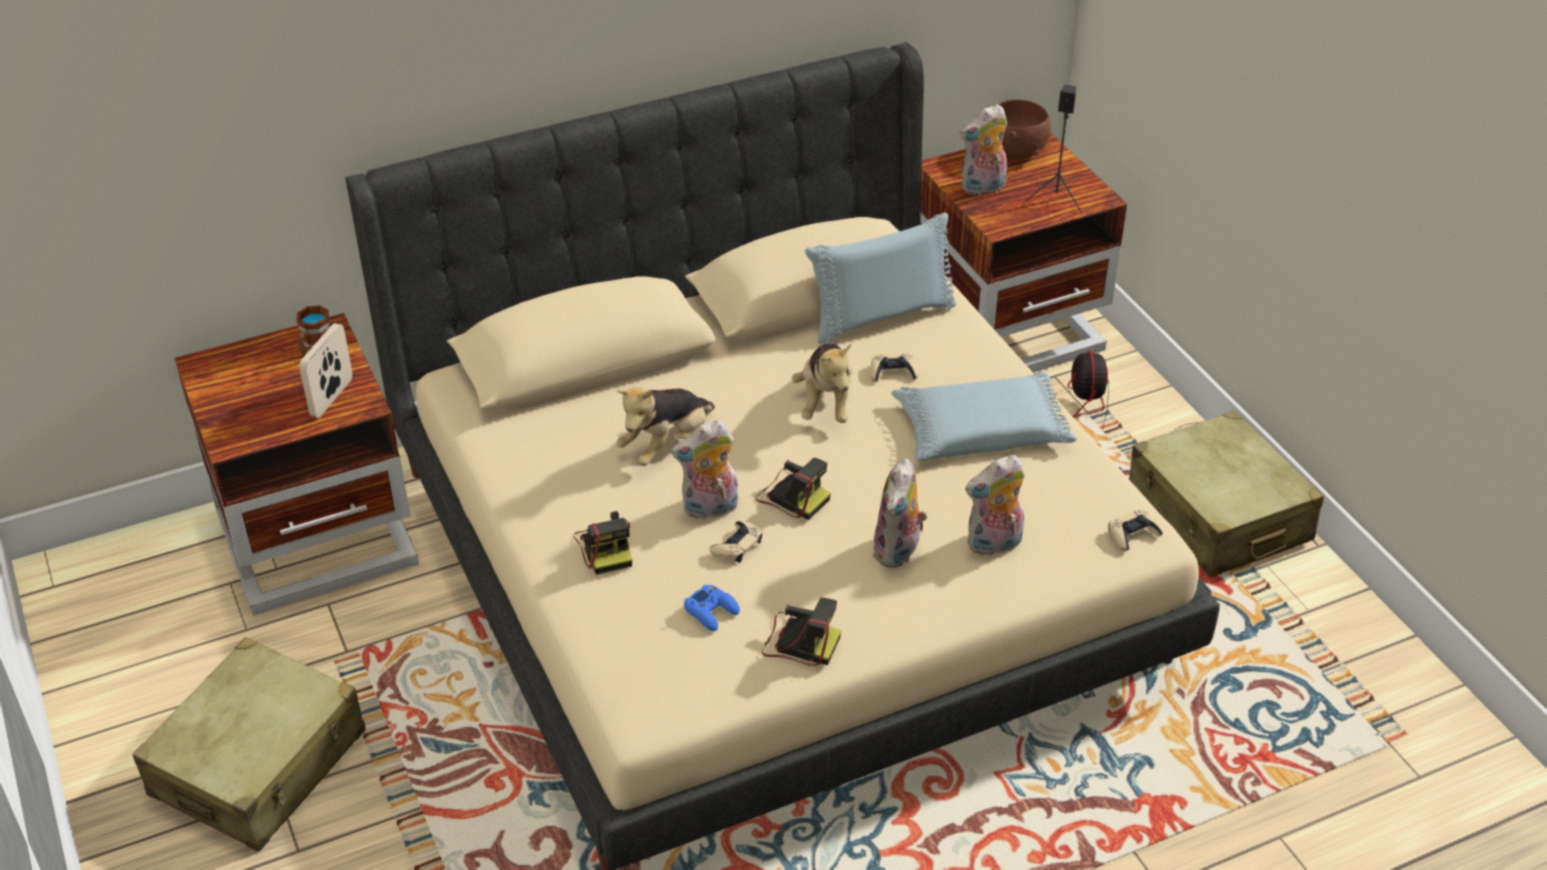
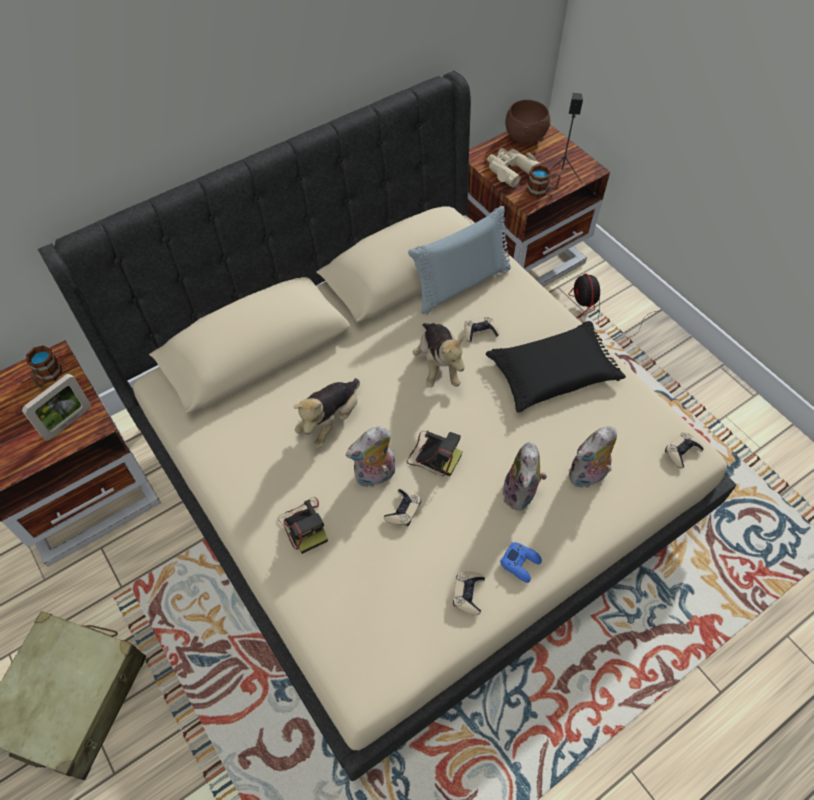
camera: 10 degrees left, 15 degrees up
picture frame [299,323,353,418] -> picture frame turned 150 degrees counterclockwise [22,374,91,441]
blue game controller [684,584,740,631] -> blue game controller moved to [500,542,542,583]
camera [762,598,841,666] -> beige game controller [453,572,485,615]
blue pillow [891,372,1077,461] -> black pillow [486,321,626,413]
plush toy [960,104,1007,195] -> beige binoculars [487,148,540,188]
beige suitcase [1129,411,1324,577] -> none
none -> mug [527,164,560,198]

